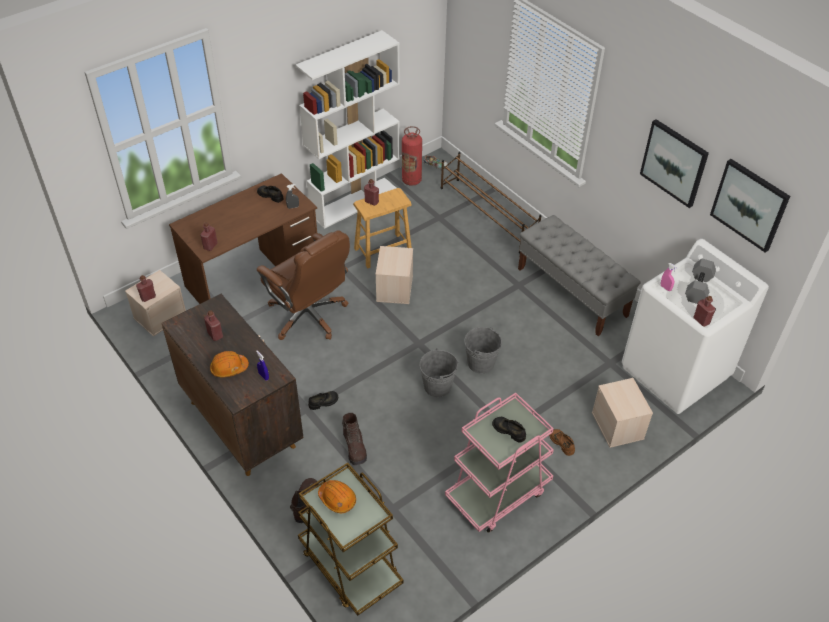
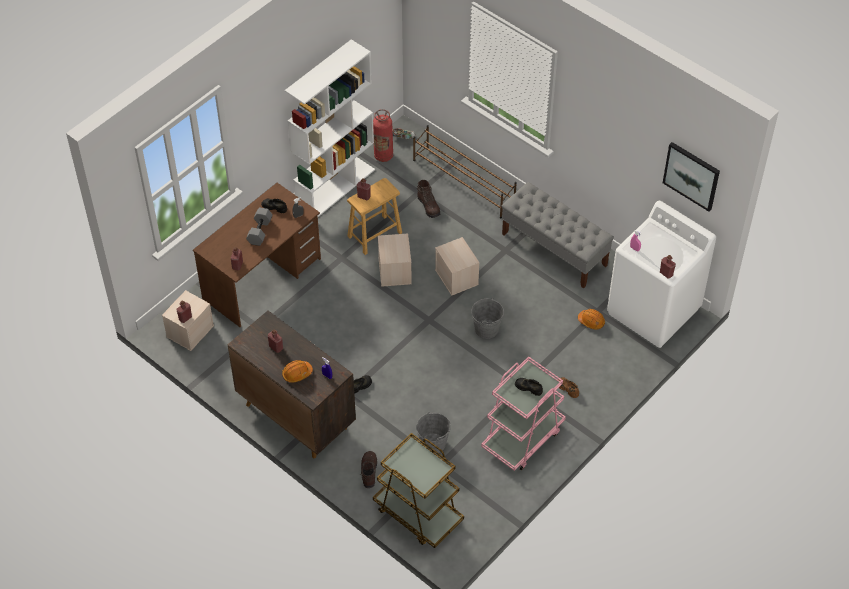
camera: 10 degrees left, 5 degrees up
brown office chair [257,230,350,340] -> none
orange hard hat [318,480,356,513] -> orange hard hat moved to [578,309,605,330]
brown boot [342,413,367,465] -> brown boot moved to [417,180,440,218]
grey bucket [420,348,459,397] -> grey bucket moved to [416,412,451,453]
beige storage box [592,378,653,448] -> beige storage box moved to [435,237,479,296]
picture [640,119,709,208] -> none
grey dumbbell [685,259,716,304] -> grey dumbbell moved to [246,207,273,246]

